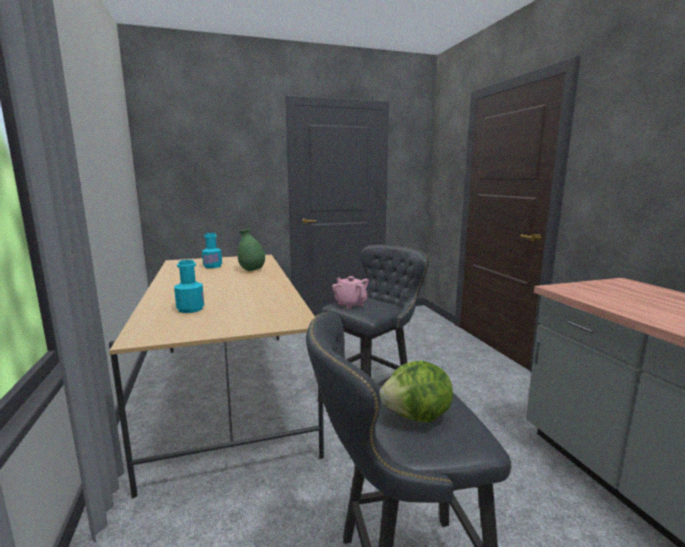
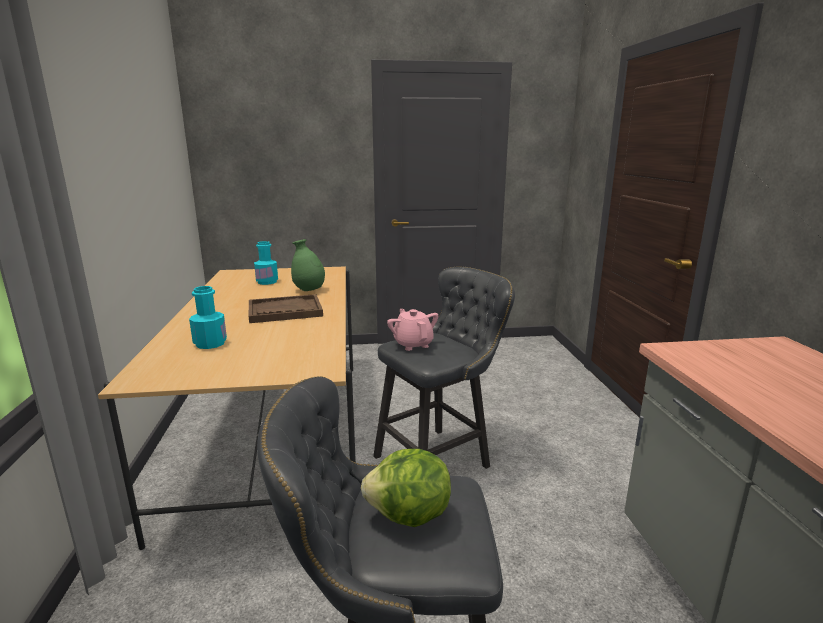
camera: 10 degrees right, 5 degrees up
none -> brown tray [249,294,323,323]

